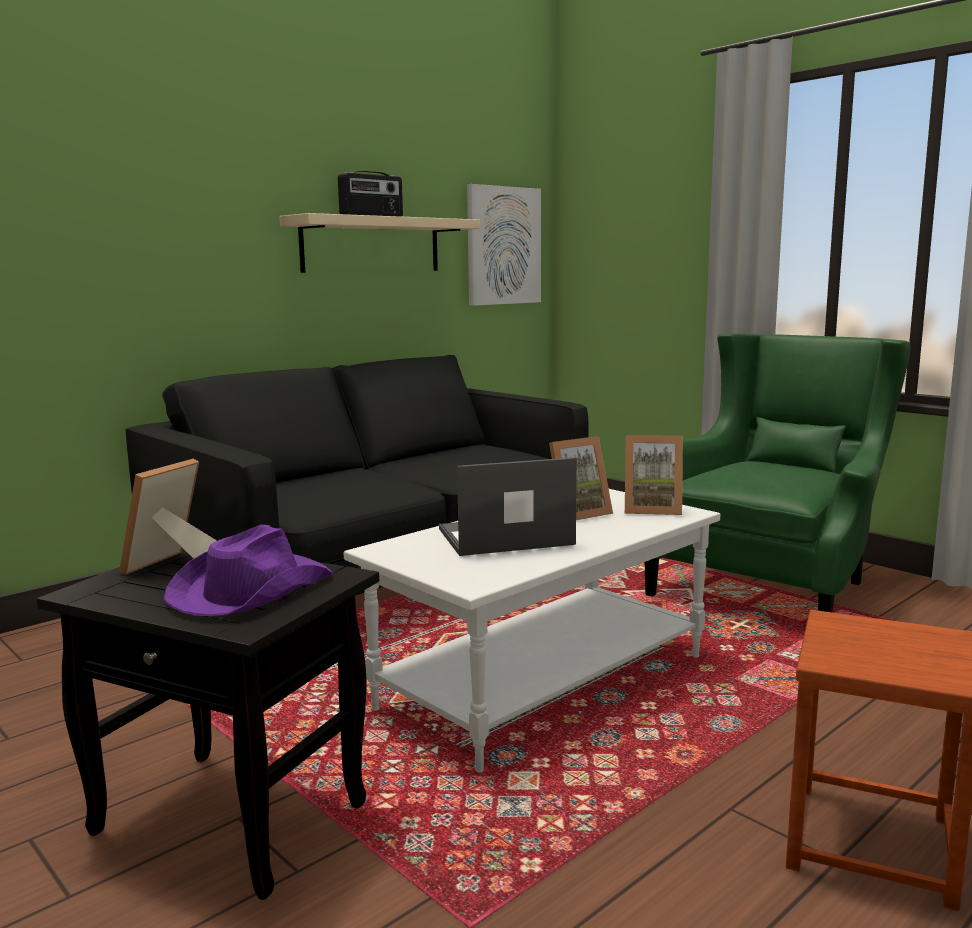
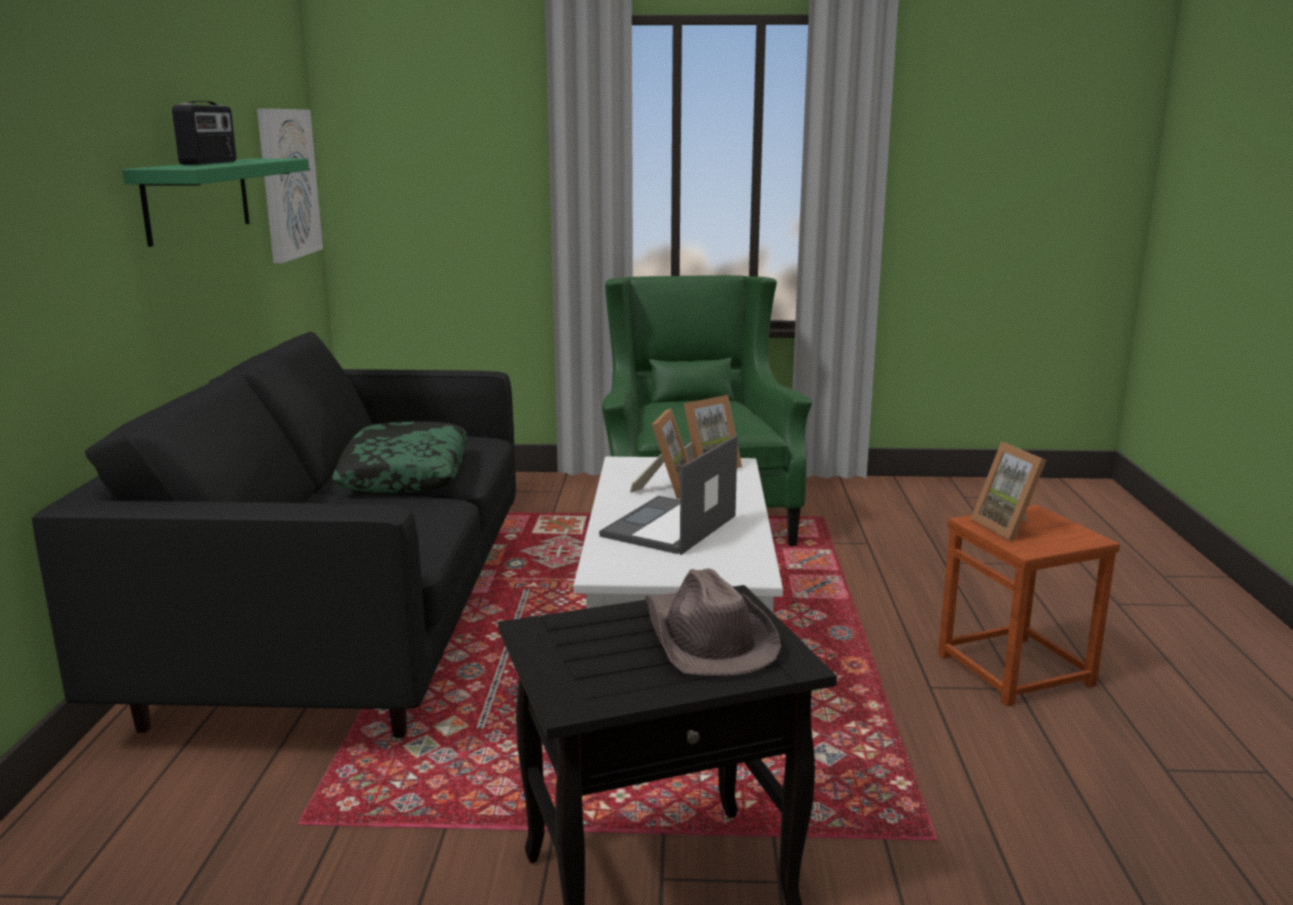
camera: 45 degrees left, 5 degrees up
picture frame [119,459,217,575] -> picture frame moved to [971,442,1046,541]
purple hat [164,525,333,616] -> brown hat [645,568,781,676]
beige shelf [279,213,480,273] -> green shelf [122,159,309,247]
none -> pillow [332,422,468,493]

